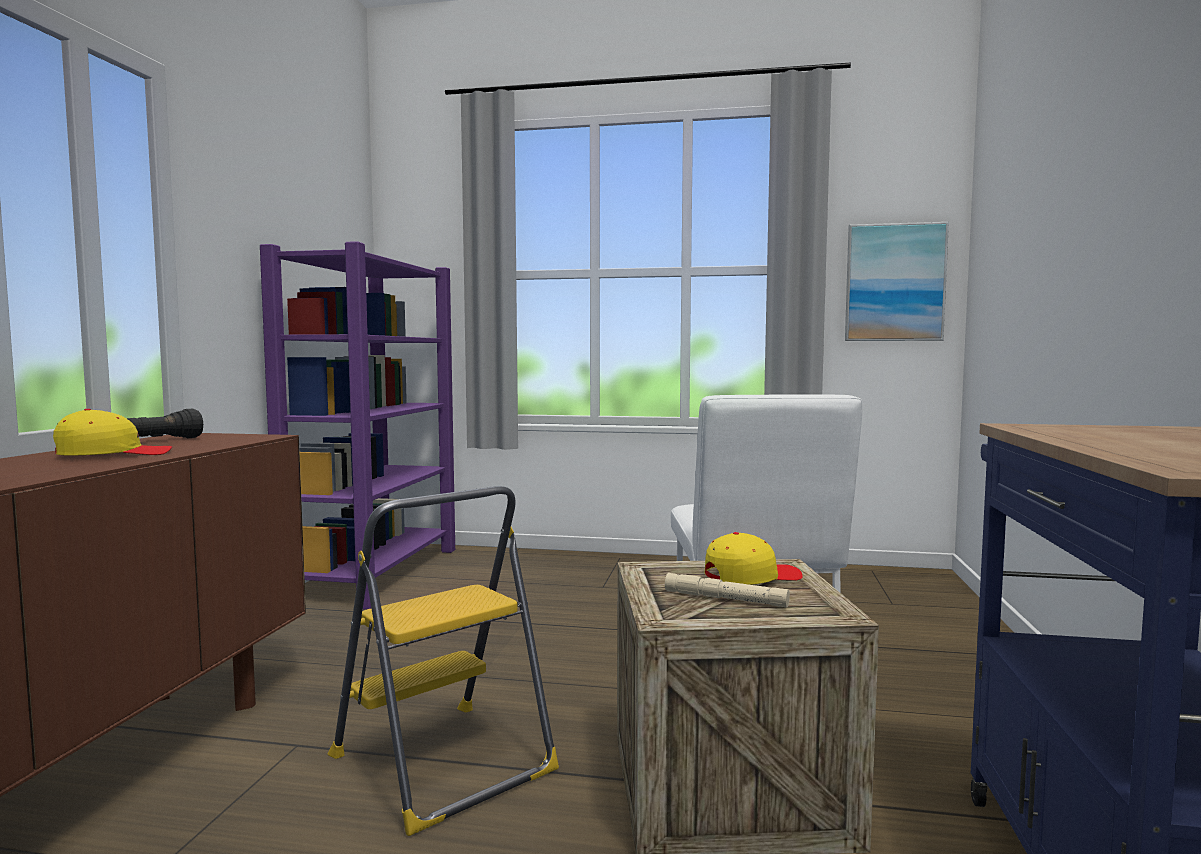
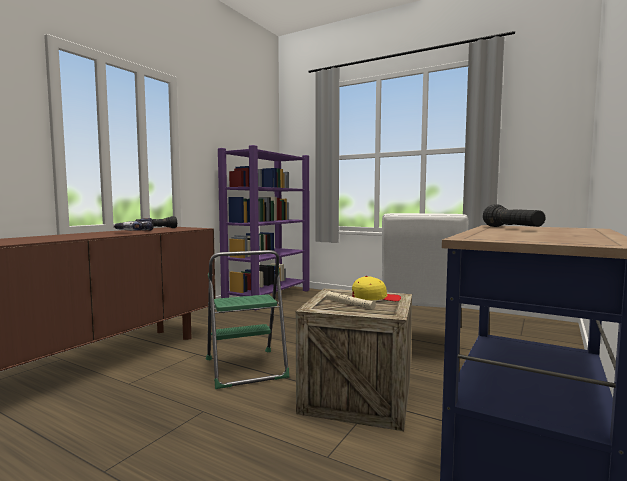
camera: 20 degrees right, 0 degrees up
yellow cap [53,409,172,455] -> power drill [114,218,154,231]
yellow step ladder [328,486,559,836] -> green step ladder [205,250,289,389]
picture [845,222,949,341] -> none
none -> black flashlight [483,204,546,227]

